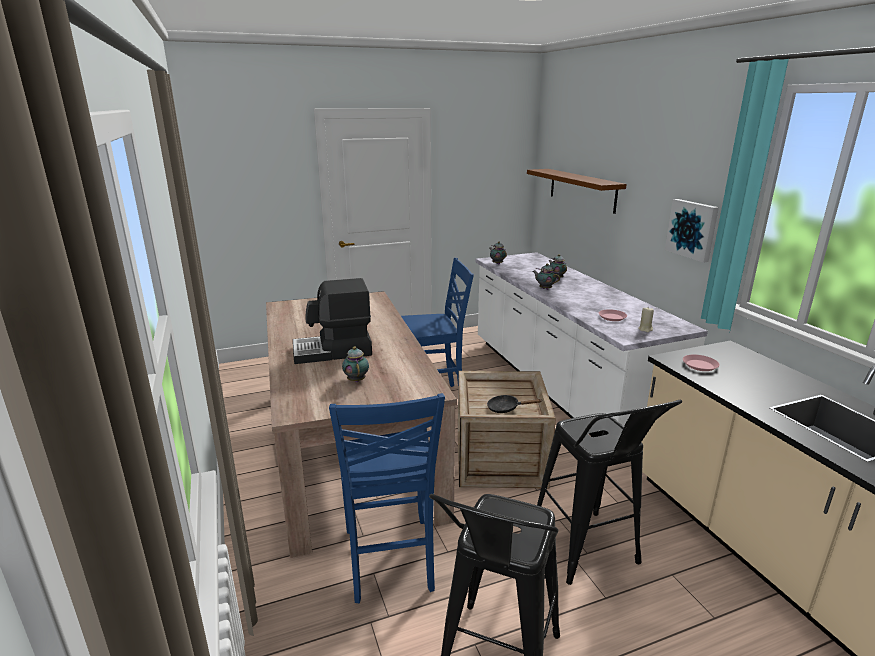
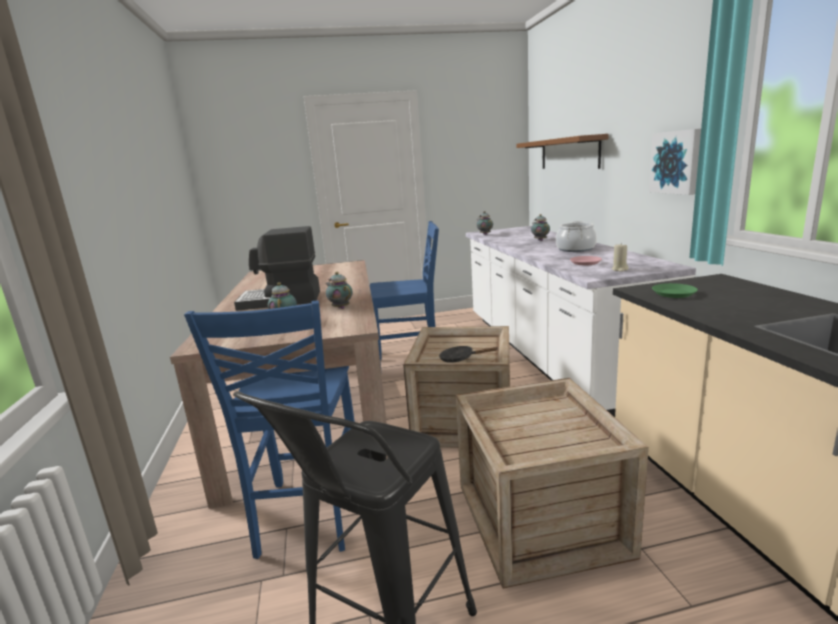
camera: 10 degrees right, 5 degrees down
teapot [533,264,560,290] -> teapot moved to [326,272,353,309]
black stool [537,400,682,585] -> crate [455,378,649,589]
pink plate [683,355,720,371] -> green plate [652,283,698,298]
none -> cooking pot [556,221,597,252]

